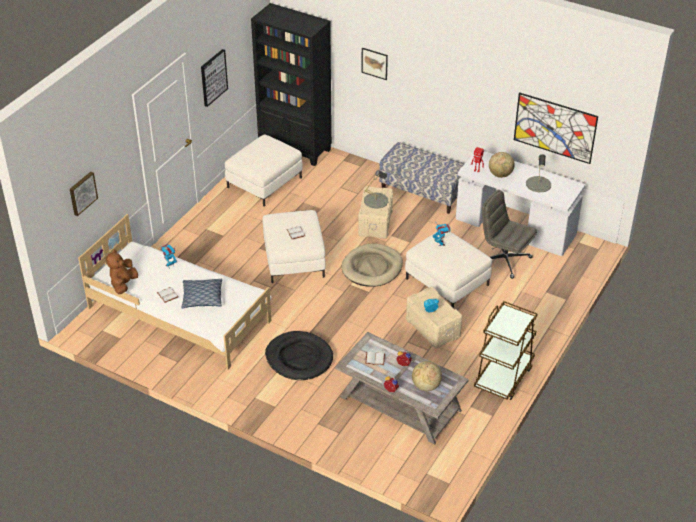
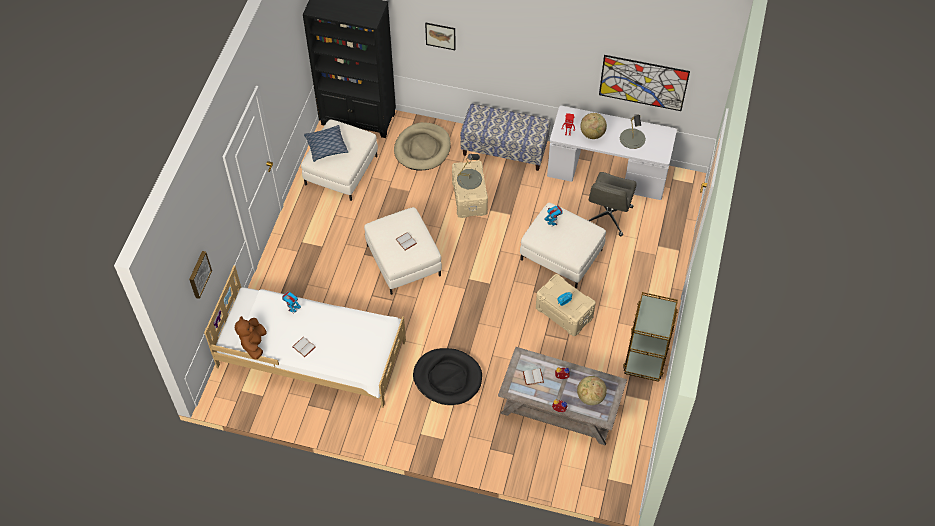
camera: 15 degrees left, 15 degrees up
pillow [181,279,222,309] -> pillow moved to [304,125,349,162]
picture [201,49,228,107] -> none
beige dog bed [342,244,403,287] -> beige dog bed moved to [394,122,451,170]
grey office chair [482,190,537,279] -> grey office chair turned 90 degrees counterclockwise [588,172,637,236]

